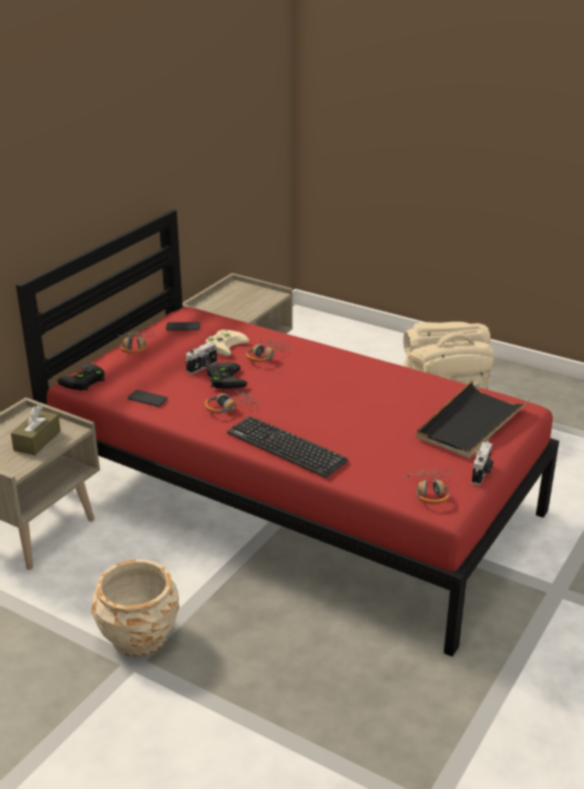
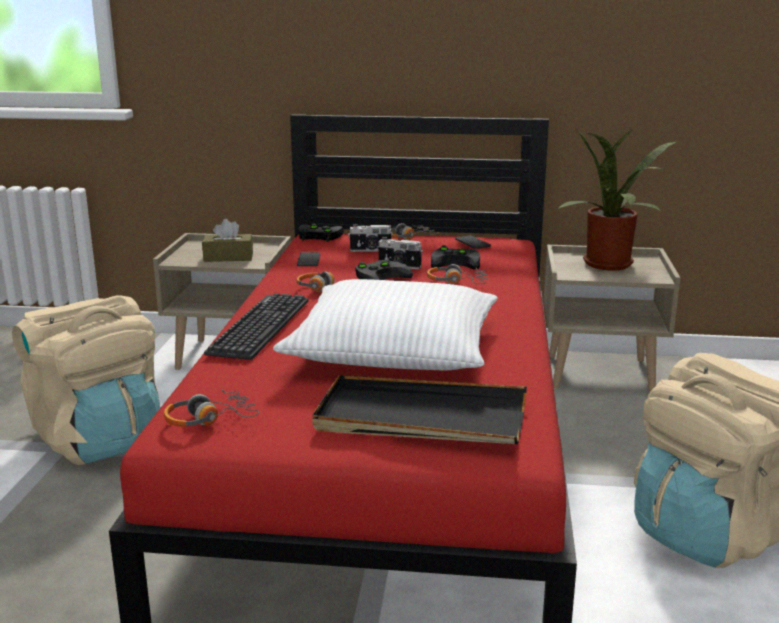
camera: 65 degrees right, 10 degrees down
beige planter [91,559,179,657] -> beige backpack [12,295,160,465]
beige game controller [206,330,249,356] -> black game controller [431,245,480,270]
camera [472,441,493,485] -> camera moved to [348,224,393,252]
none -> white pillow [273,279,498,370]
none -> potted plant [557,129,675,271]

